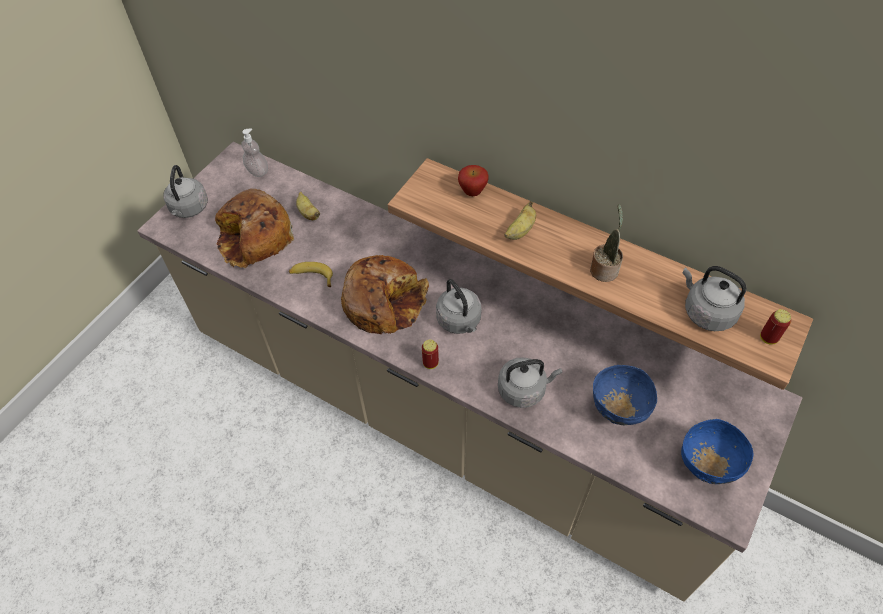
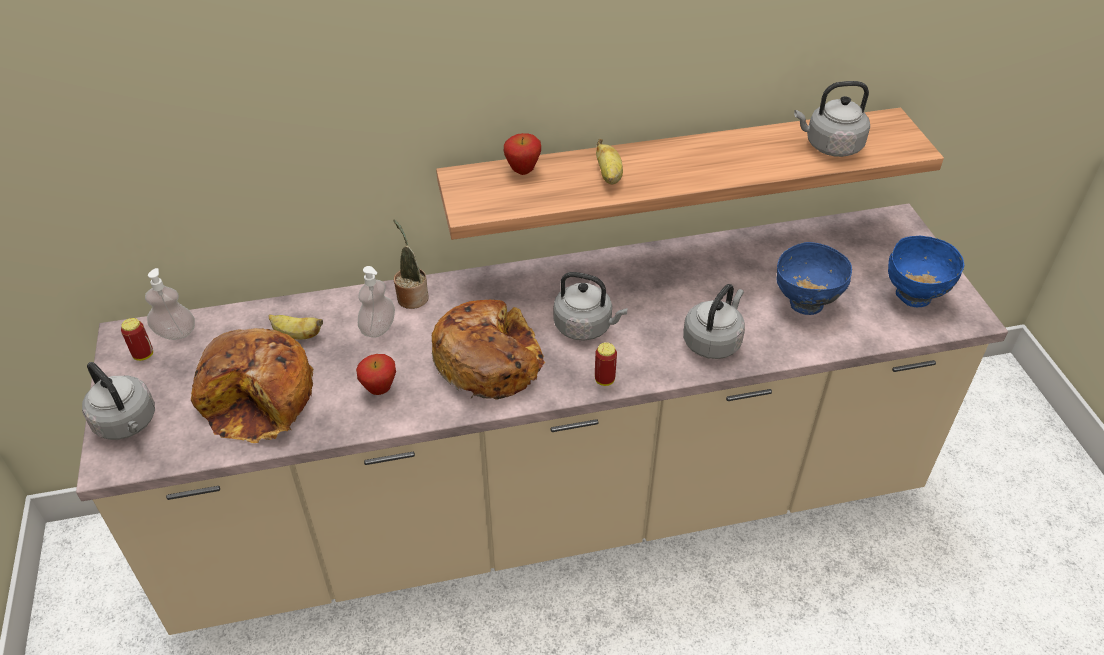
camera: 45 degrees left, 10 degrees down
banana [289,262,333,287] -> apple [356,354,396,395]
potted plant [590,204,623,282] -> potted plant moved to [393,220,429,309]
can [760,309,791,345] -> can moved to [121,318,153,361]
none -> soap dispenser [358,266,395,338]

